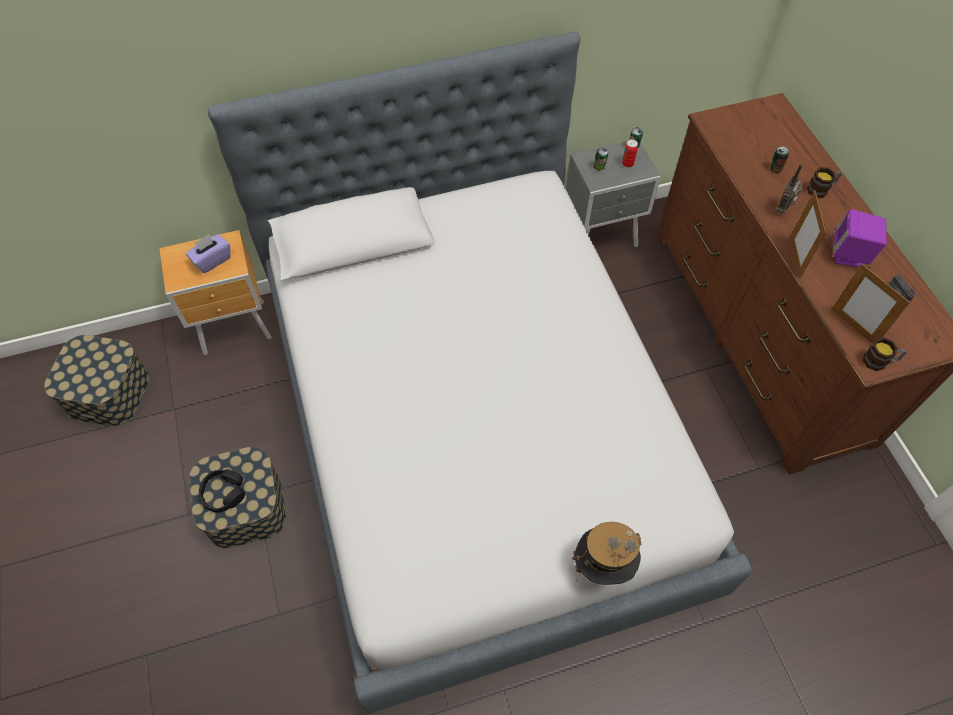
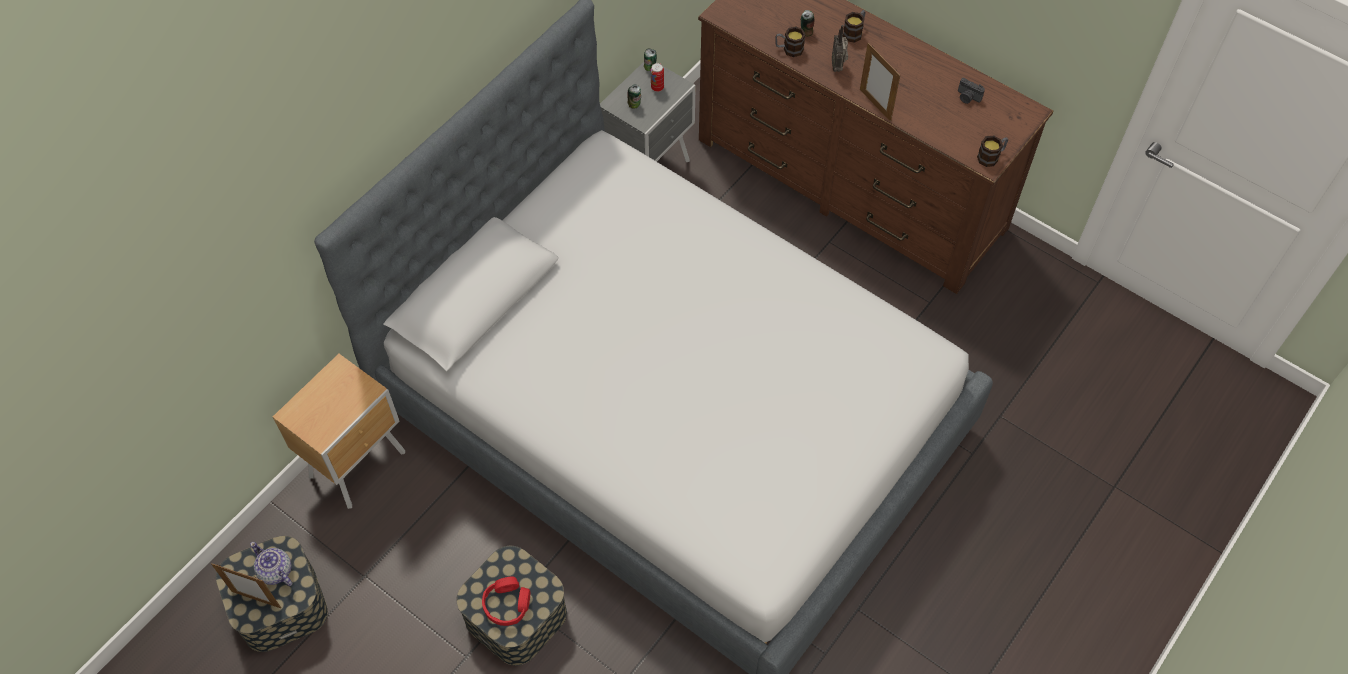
camera: 35 degrees left, 0 degrees up
purple tissue box [186,234,231,273] -> none
black headphones [199,469,245,513] -> red headphones [482,576,530,626]
hat [572,522,641,585] -> none
picture frame [832,264,910,344] -> picture frame moved to [211,563,281,608]
purple speaker [833,209,887,267] -> none
none -> teapot [250,542,292,586]
none -> mug [775,26,806,57]

